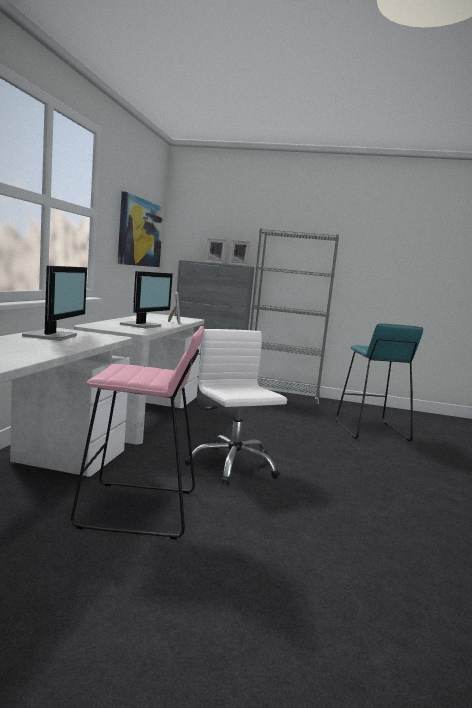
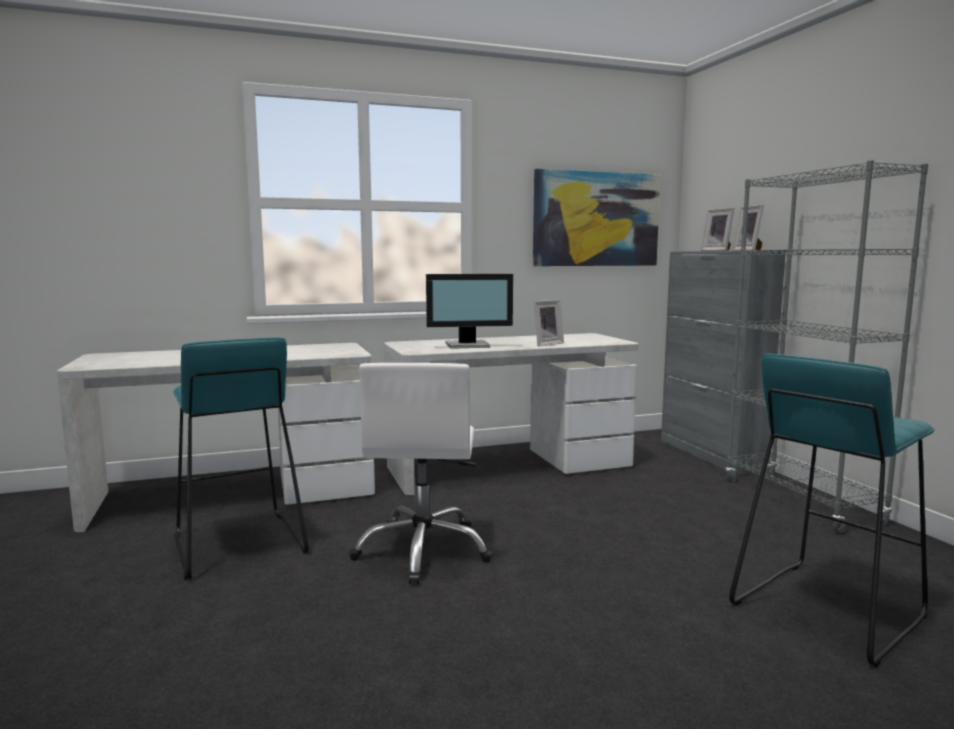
camera: 60 degrees right, 0 degrees up
monitor [22,266,87,341] -> none
pink stool [71,326,204,539] -> turquoise stool [173,337,309,580]
white office chair [185,329,287,485] -> white office chair turned 150 degrees clockwise [349,363,493,584]

